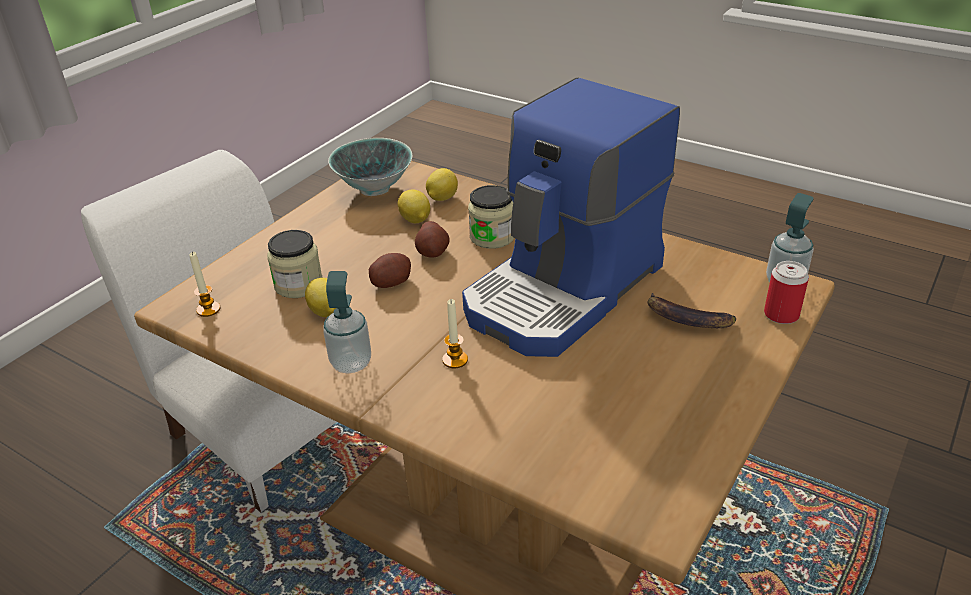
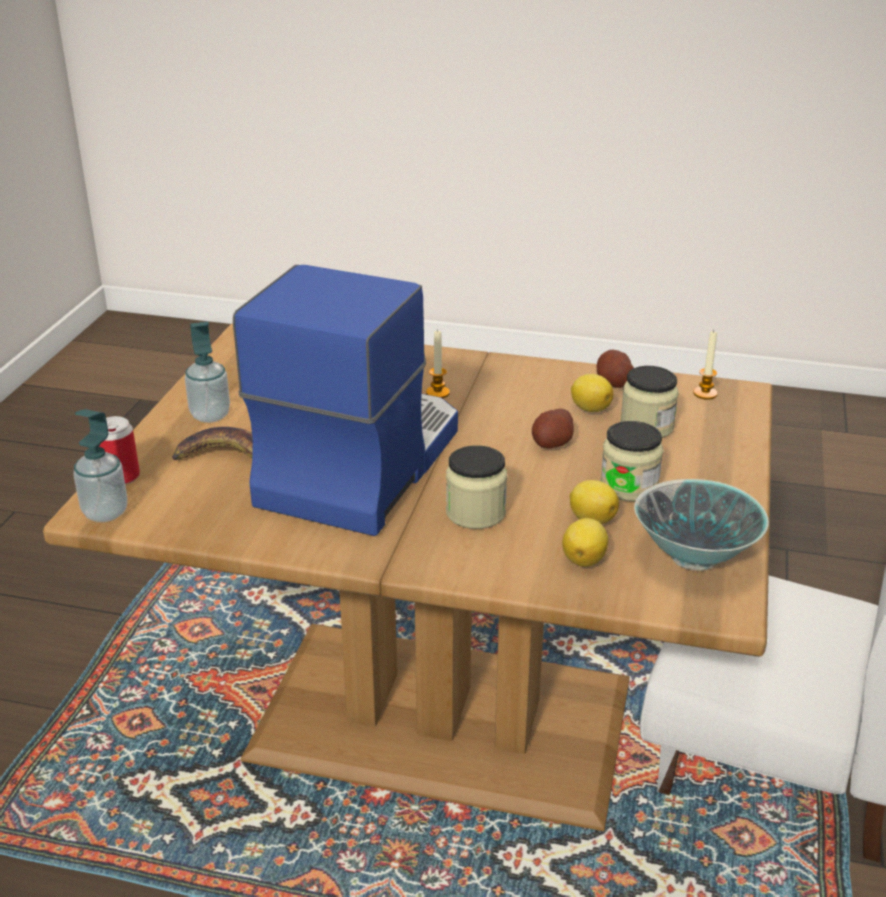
camera: 160 degrees right, 5 degrees down
soap dispenser [323,271,371,373] -> soap dispenser moved to [185,322,230,423]
potato [415,221,450,258] -> potato moved to [596,350,634,388]
none -> jar [600,421,663,502]

